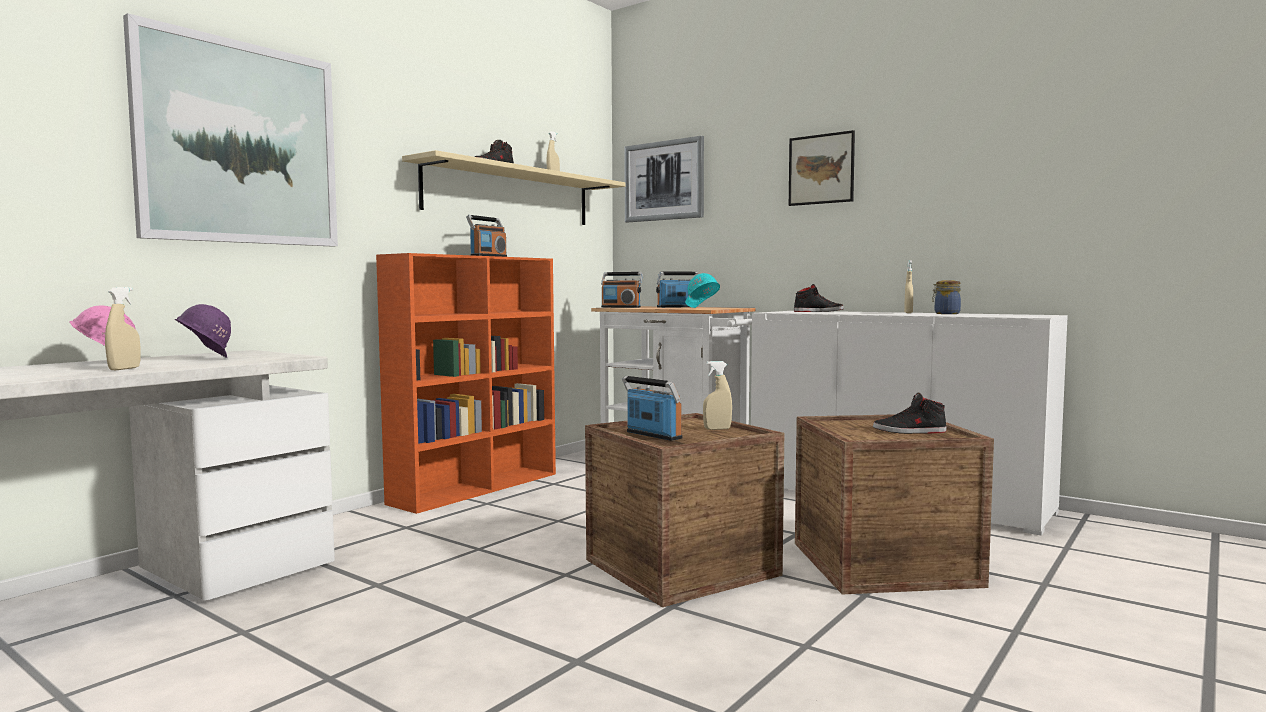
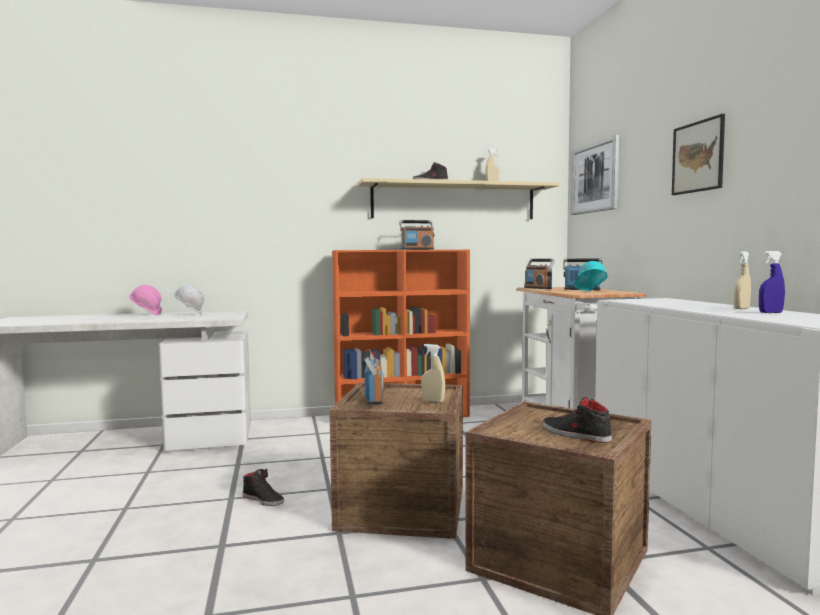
camera: 40 degrees right, 0 degrees up
beige spray bottle [105,287,141,370] -> none
picture [123,13,338,247] -> none
purple hard hat [175,304,231,358] -> white hard hat [173,285,204,316]
black shoe [794,284,844,312] -> black shoe moved to [243,469,284,506]
jar [932,280,961,314] -> blue spray bottle [759,251,785,313]

